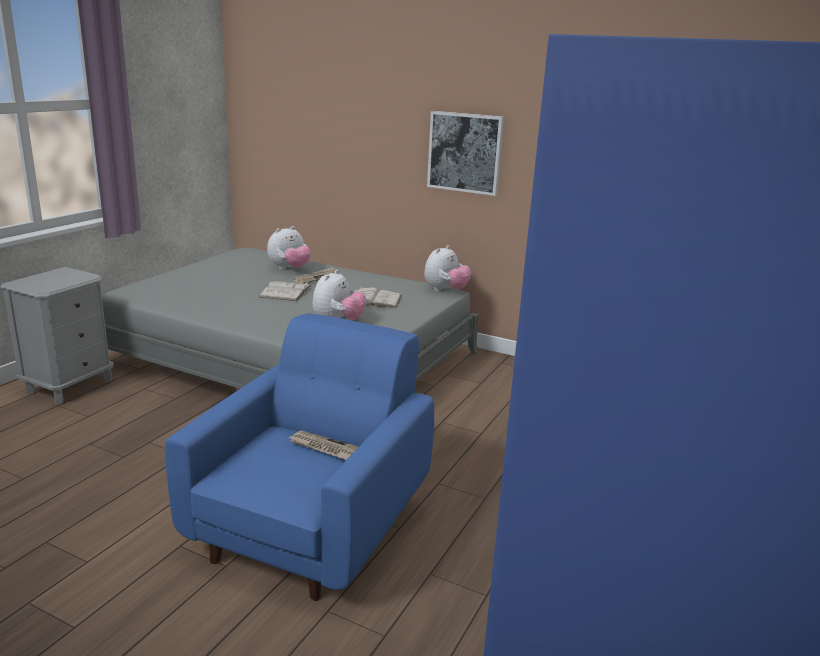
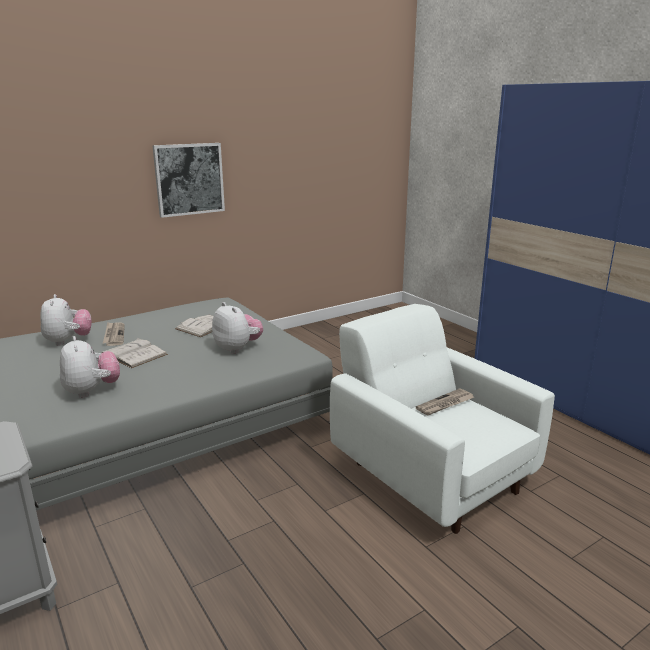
camera: 60 degrees left, 0 degrees up
blue armchair [165,313,434,601] -> white armchair [330,304,555,534]
plush toy [424,245,471,292] -> plush toy moved to [60,336,120,398]

